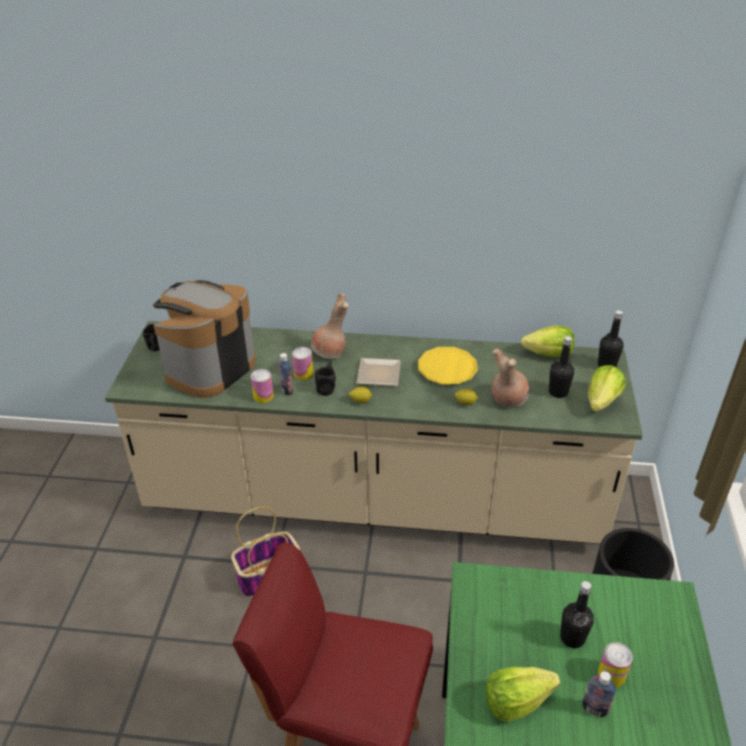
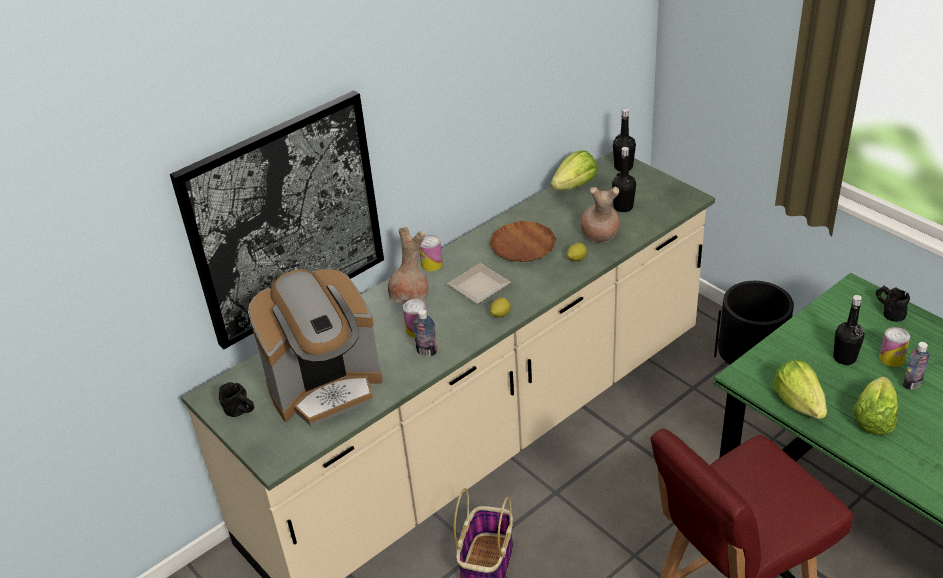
camera: 45 degrees left, 0 degrees up
coffee machine [153,280,256,398] -> coffee machine turned 105 degrees counterclockwise [248,269,382,426]
can [251,369,274,403] -> can moved to [419,235,443,271]
black mug [315,363,336,396] -> black mug moved to [876,285,910,322]
yellow plate [418,347,478,385] -> brown plate [490,221,556,262]
lettuce [588,365,626,412] -> lettuce moved to [773,360,827,419]
none -> picture [170,90,384,349]

